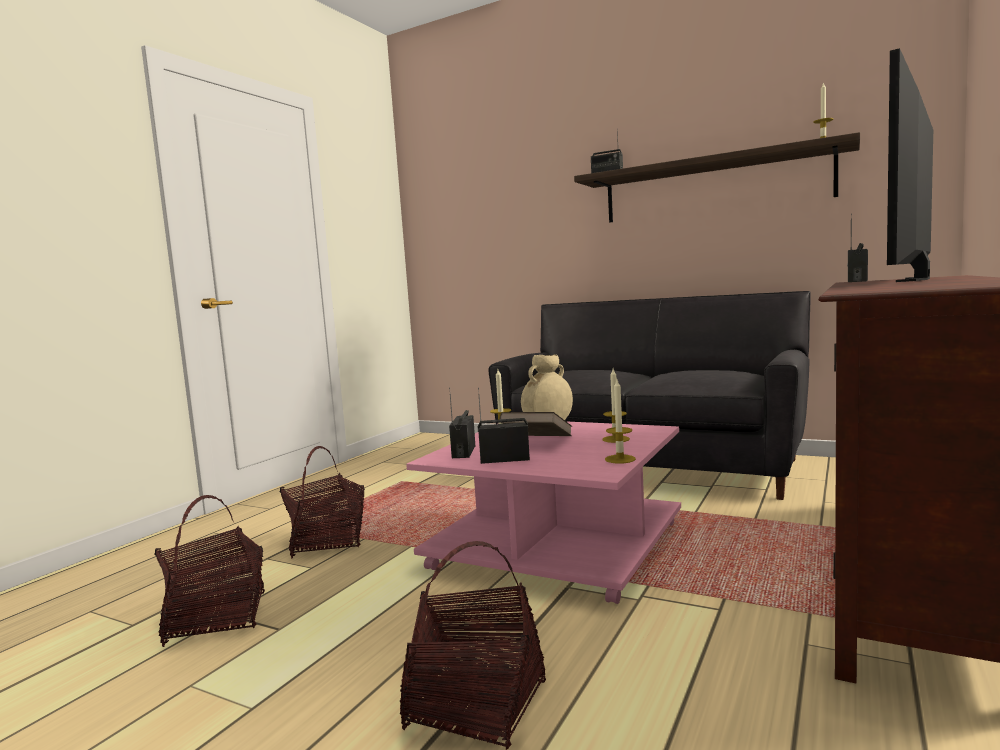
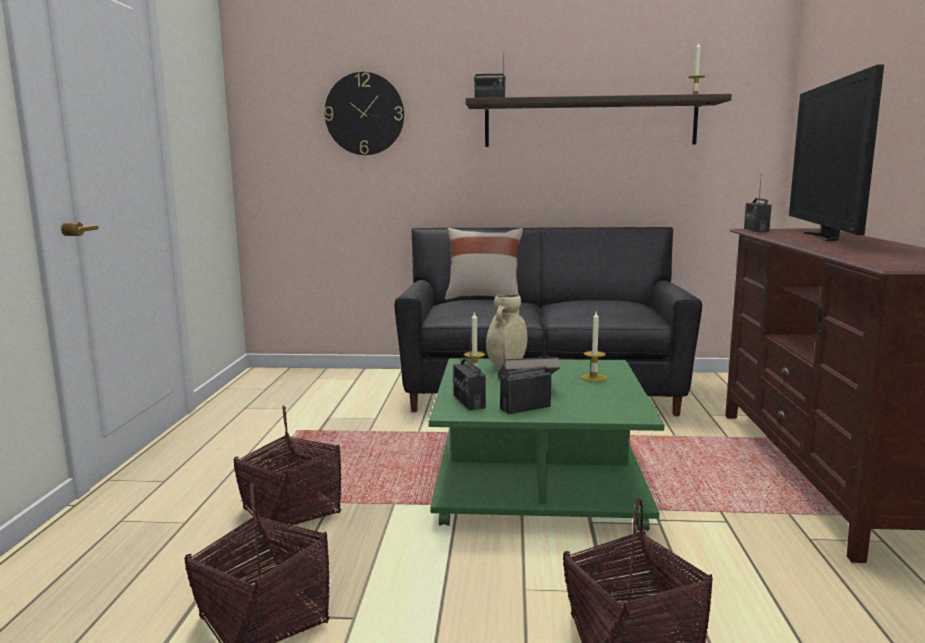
camera: 25 degrees left, 5 degrees up
pink coffee table [406,421,681,604] -> green coffee table [429,358,664,531]
candle [605,380,636,464] -> none
none -> wall clock [324,72,404,155]
none -> beige pillow [445,228,523,300]

